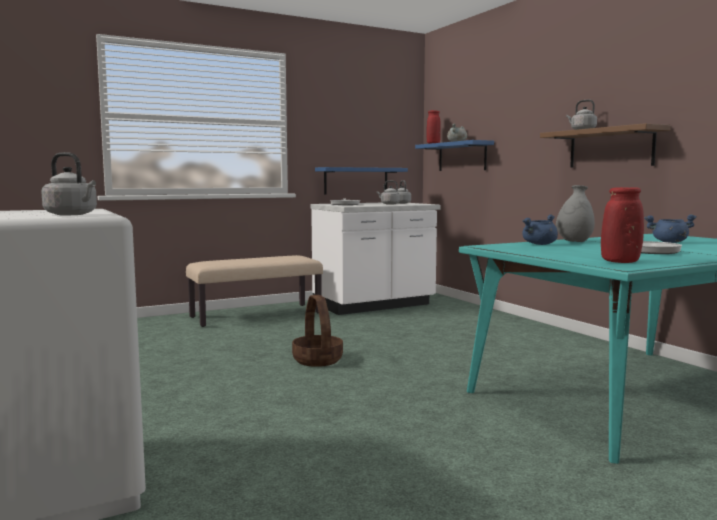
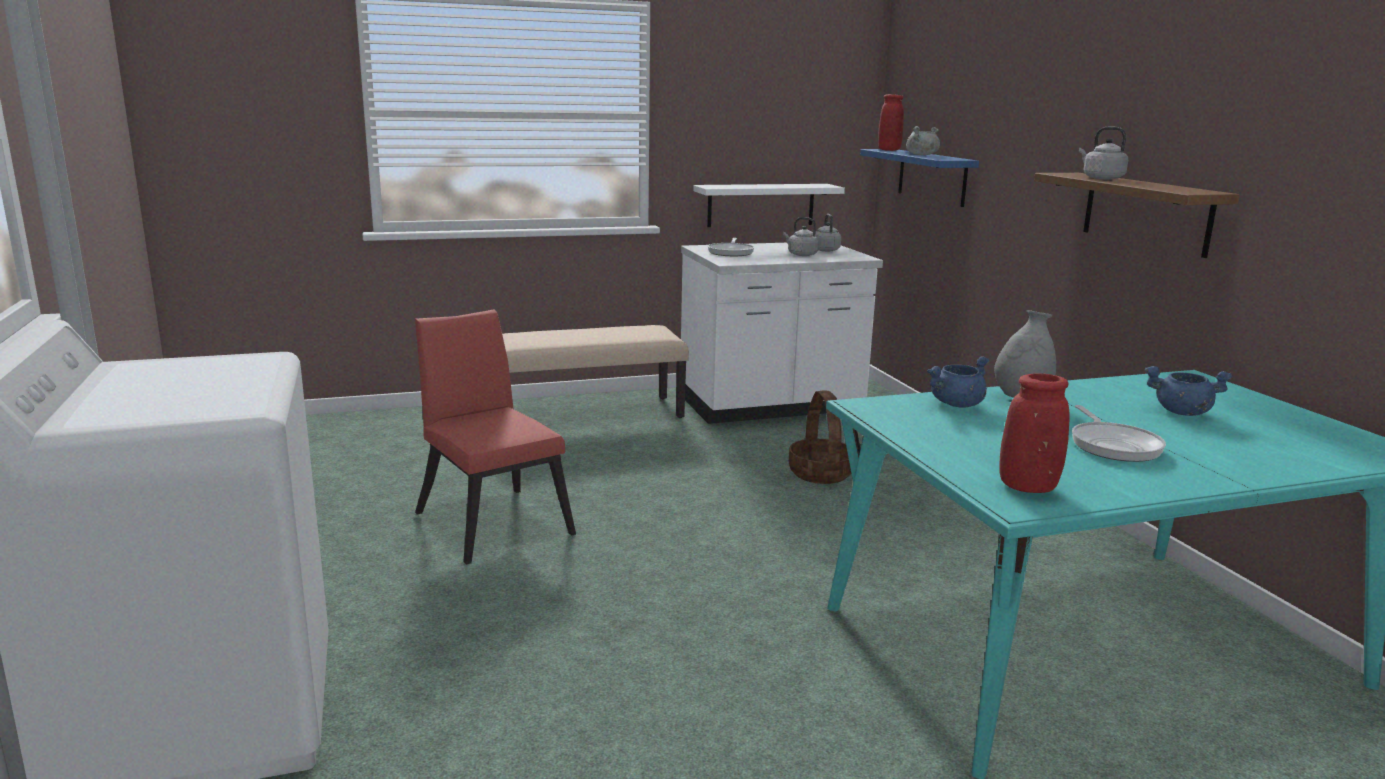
camera: 10 degrees right, 10 degrees up
grey kettle [41,152,97,215] -> none
basket [292,295,343,367] -> basket moved to [789,390,851,484]
blue shelf [315,167,408,195] -> white shelf [693,184,845,227]
none -> red chair [415,310,576,565]

